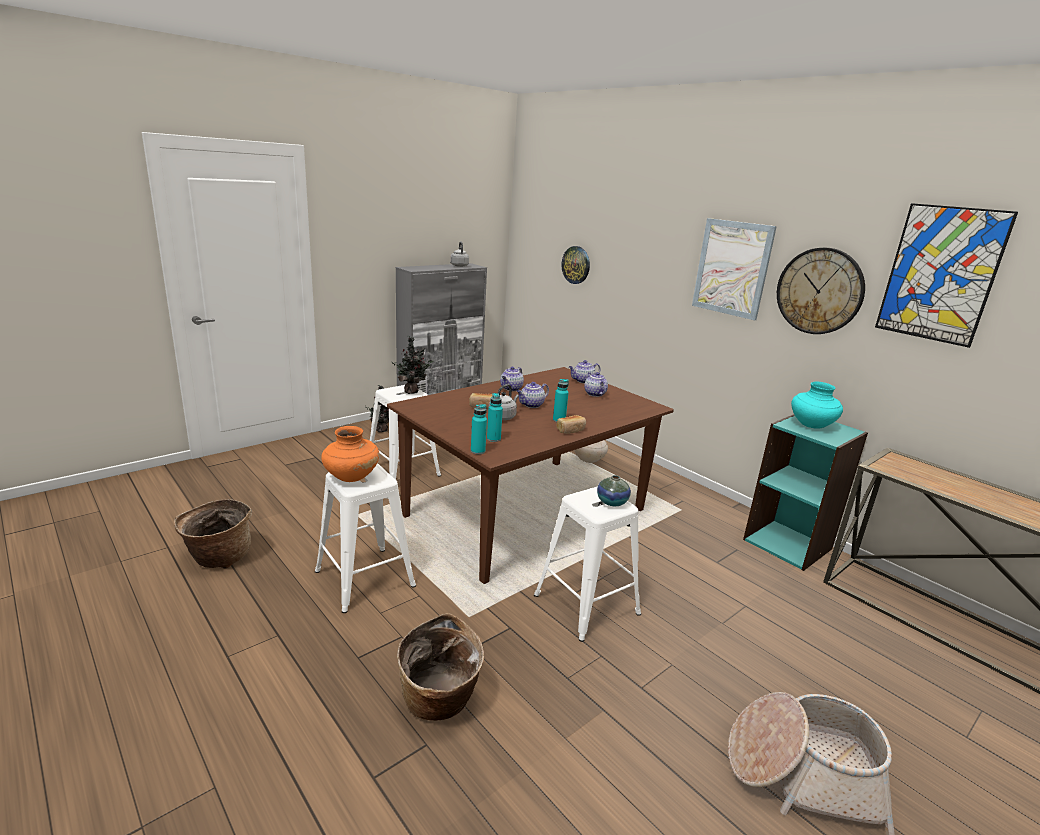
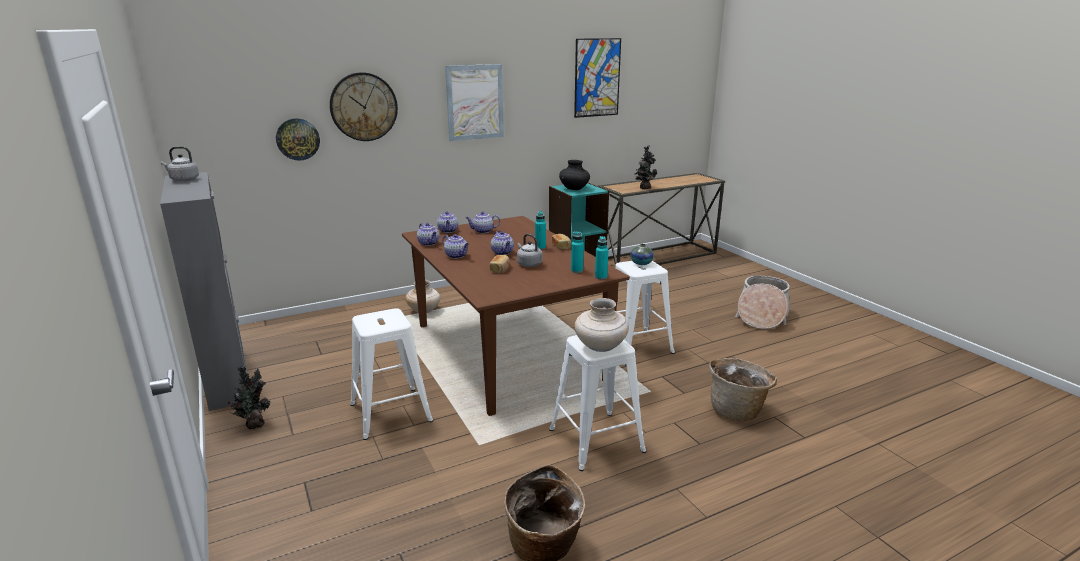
camera: 75 degrees left, 0 degrees up
orange vase [321,426,379,482] -> beige vase [575,298,629,352]
potted plant [391,336,433,394] -> potted plant moved to [635,146,657,189]
wall clock [777,248,865,334] -> wall clock moved to [330,72,398,141]
turquoise vase [791,382,843,429] -> black vase [559,160,590,190]
none -> teapot [417,223,439,246]

